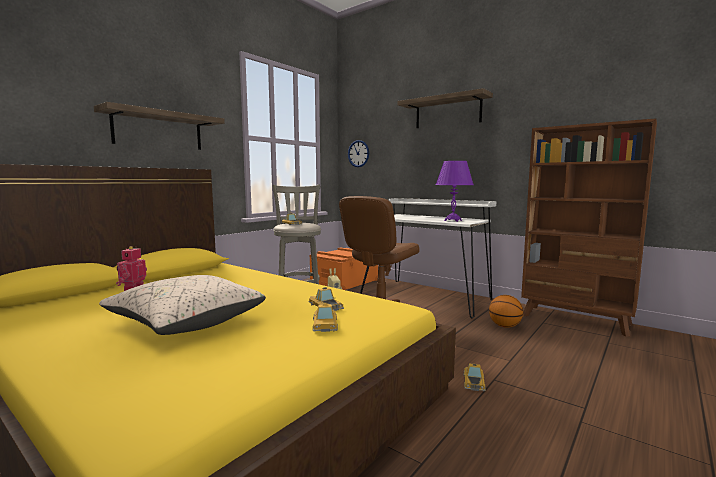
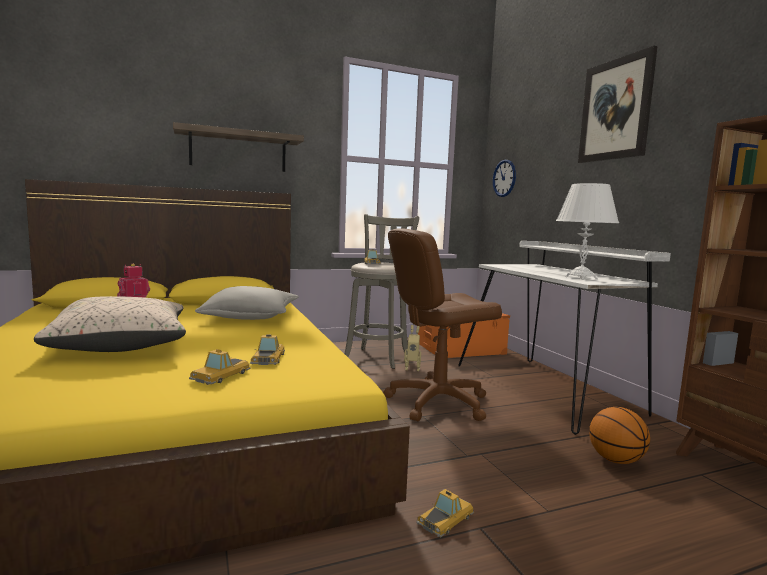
camera: 30 degrees right, 0 degrees up
shelf [397,88,493,128] -> picture [578,46,658,163]
purple table lamp [436,161,474,222] -> white table lamp [556,183,619,280]
none -> grey pillow [195,286,299,320]

